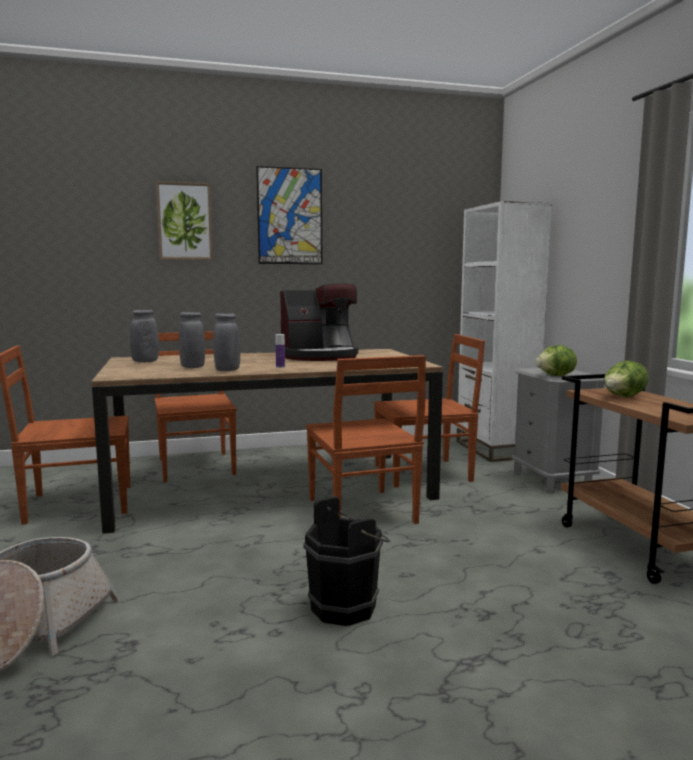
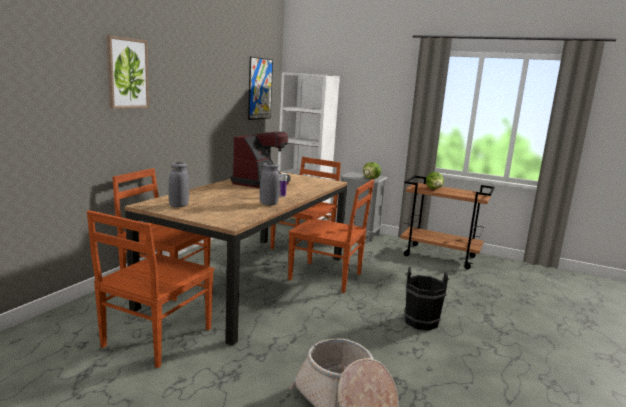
camera: 50 degrees left, 5 degrees up
grey vase [179,312,205,368] -> none
picture [256,166,322,264] -> picture moved to [248,56,273,120]

